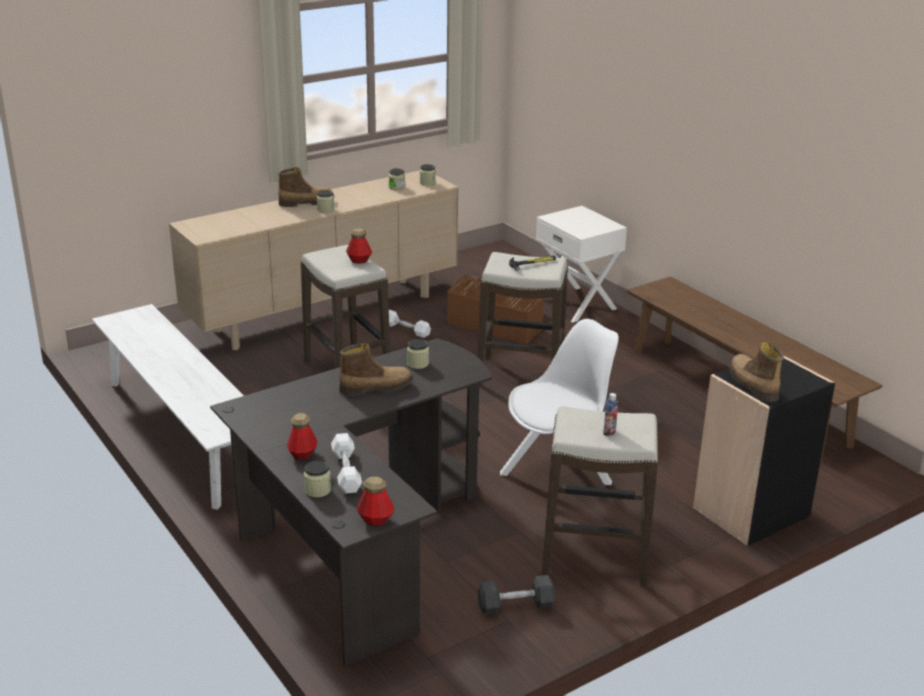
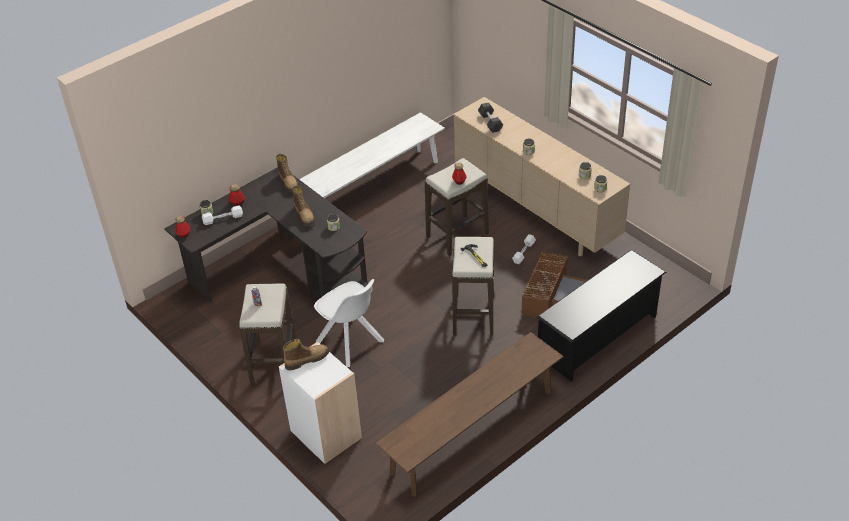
camera: 85 degrees right, 15 degrees up
boot [278,167,334,207] -> boot moved to [276,154,298,192]
grey dumbbell [478,575,555,614] -> grey dumbbell moved to [478,102,503,133]
white nightstand [536,206,627,323] -> black shoe rack [537,250,666,382]
black bookcase [693,355,835,546] -> white bookcase [279,342,362,464]

